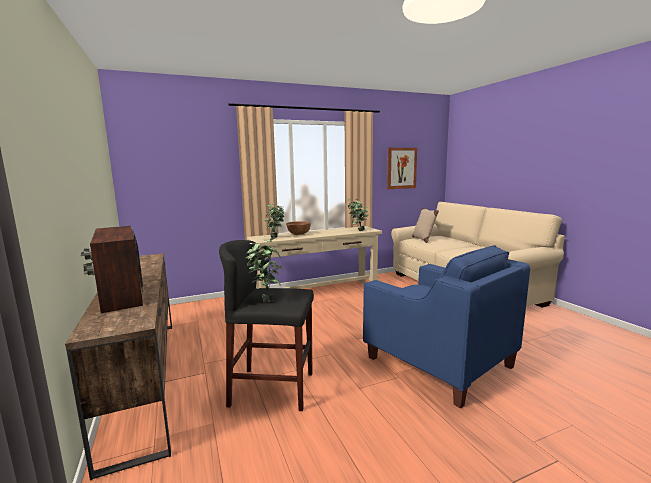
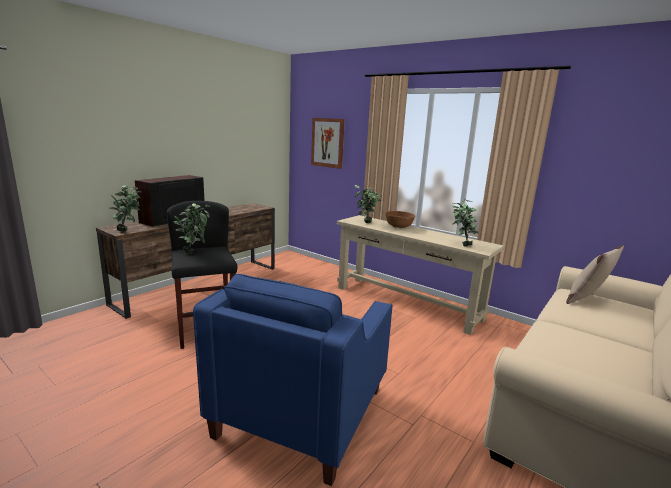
camera: 60 degrees right, 5 degrees up
picture [387,148,417,189] -> picture moved to [311,118,345,169]
none -> potted plant [109,185,141,232]

